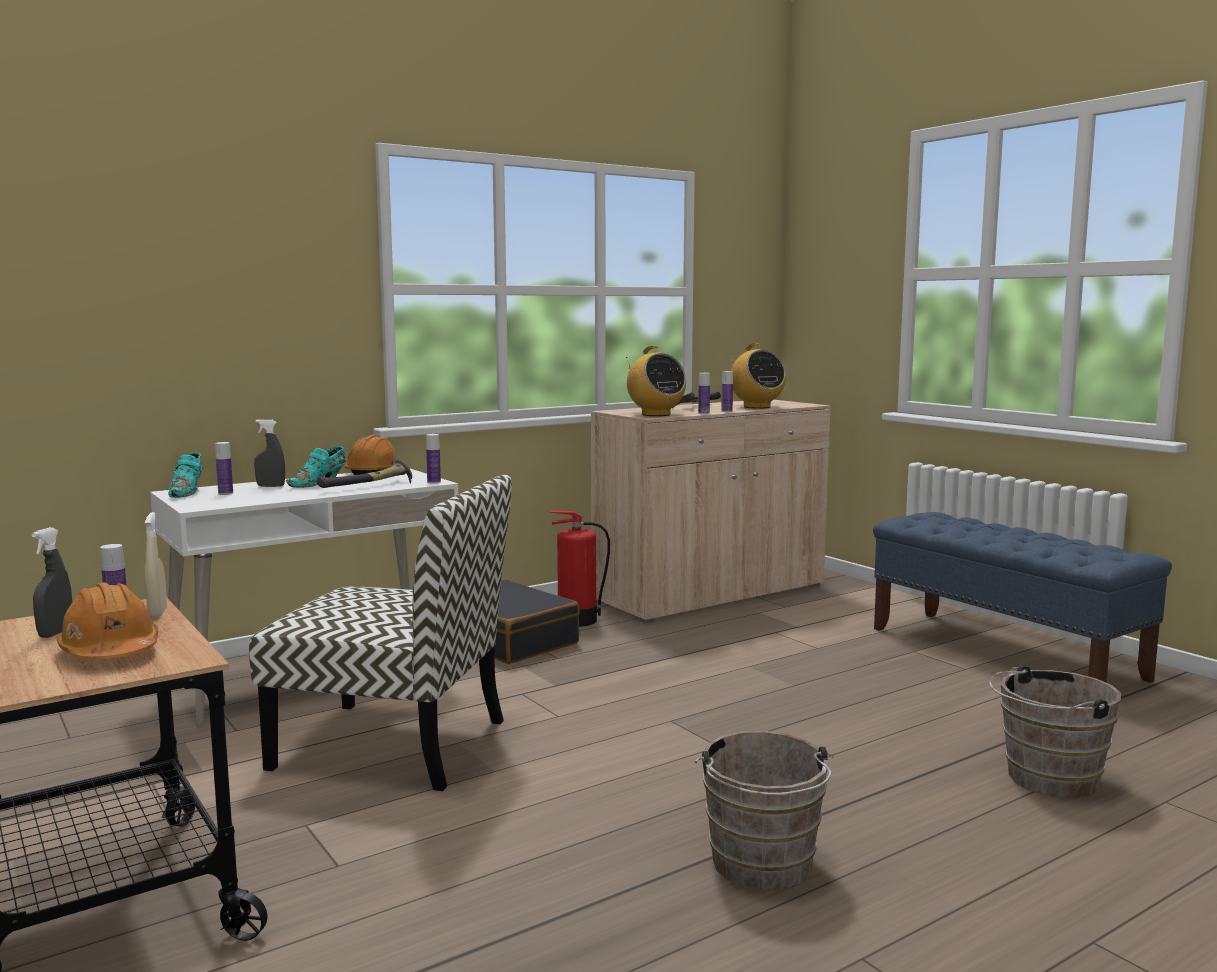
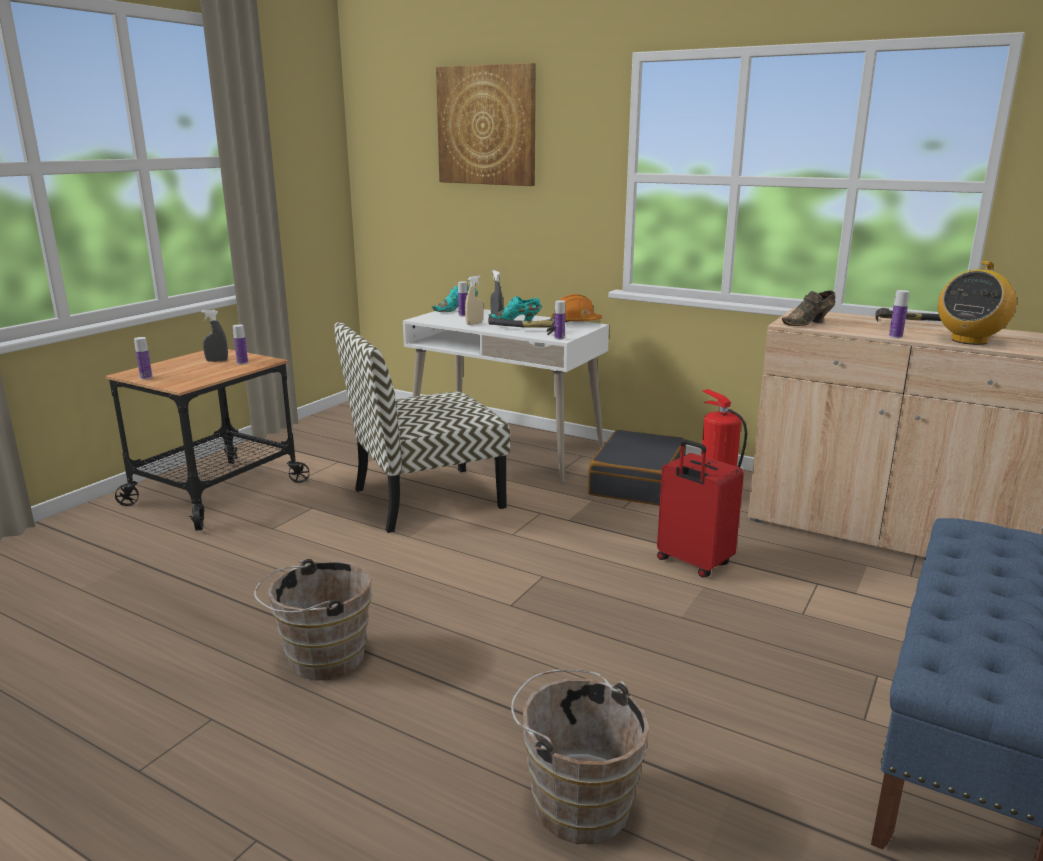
camera: 65 degrees right, 10 degrees up
orange hard hat [57,582,158,659] -> none
beige spray bottle [145,512,167,618] -> beige spray bottle moved to [465,276,483,325]
chair [249,474,512,791] -> chair turned 75 degrees clockwise [334,322,510,533]
radio [626,346,686,416] -> brown shoe [782,290,835,326]
bottle [698,373,710,414] -> bottle moved to [134,337,153,380]
none -> picture [436,63,536,186]
none -> red suitcase [657,439,744,577]

